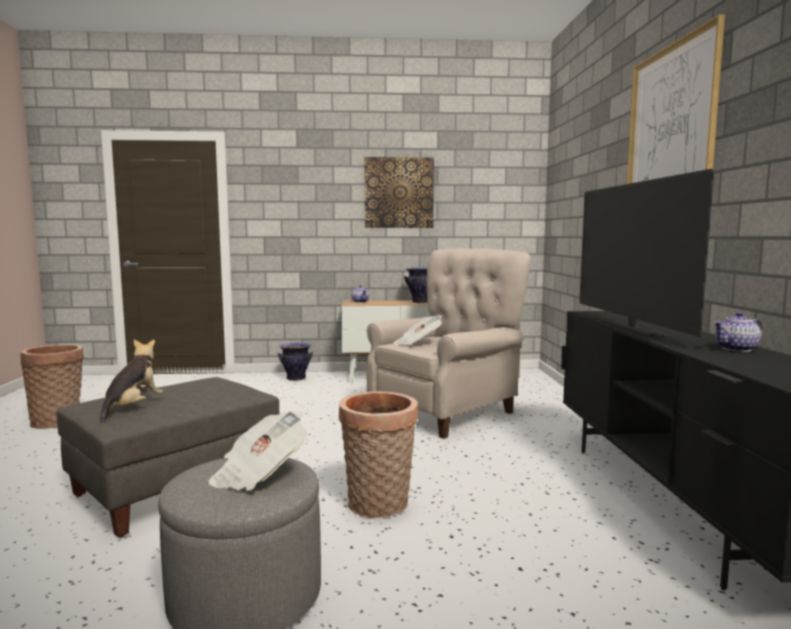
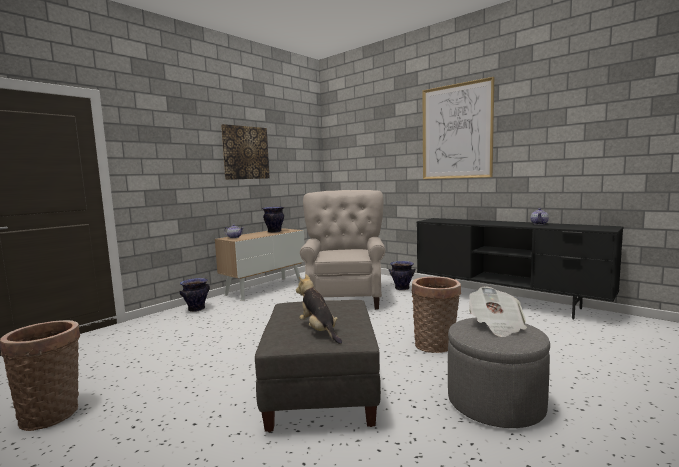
camera: 45 degrees left, 0 degrees up
newspaper [394,315,442,345] -> none
television [579,169,714,337] -> none
none -> vase [388,261,415,290]

